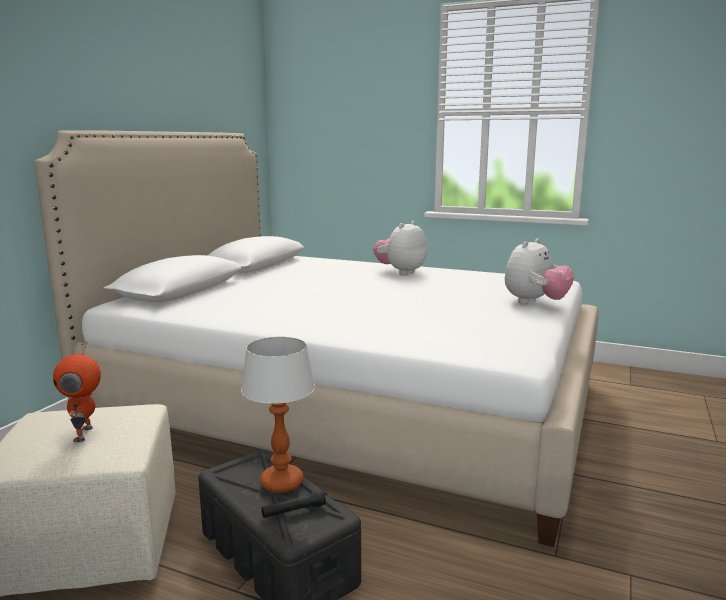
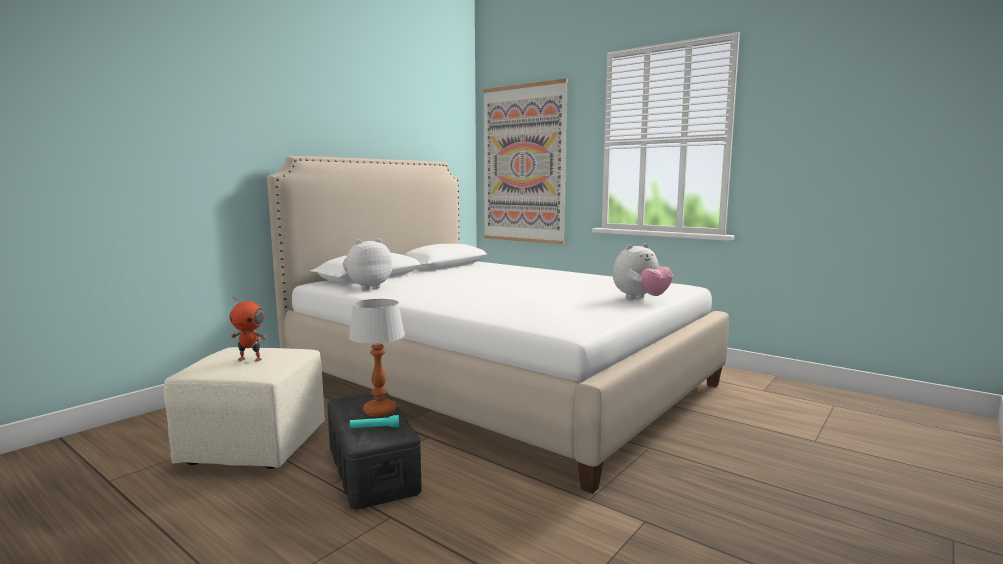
camera: 15 degrees right, 5 degrees down
toy robot [53,342,101,442] -> toy robot turned 90 degrees counterclockwise [229,296,267,362]
black flashlight [261,489,326,518] -> turquoise flashlight [350,415,399,429]
plush toy [373,221,427,275] -> plush toy moved to [343,238,393,290]
none -> picture [483,78,568,244]

